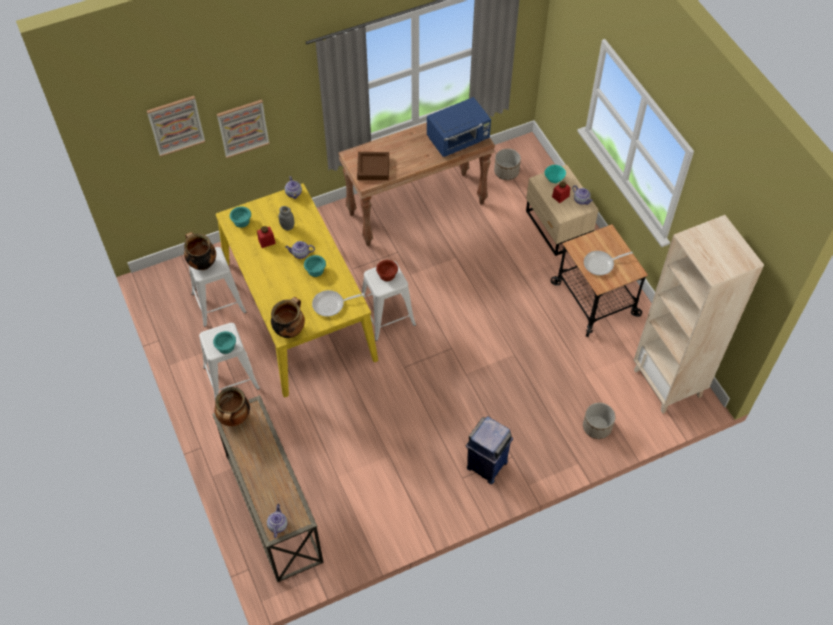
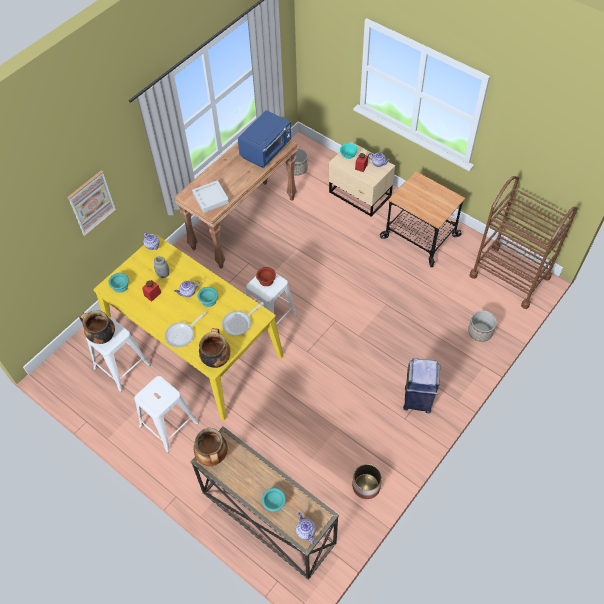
camera: 25 degrees left, 0 degrees up
picture [147,96,205,157] -> none
turquoise bowl [213,331,236,354] -> turquoise bowl moved to [262,488,286,512]
brown tray [357,152,389,180] -> grey tray [192,180,229,213]
frying pan [584,251,633,275] -> frying pan moved to [165,312,206,348]
beige bookcase [634,215,764,413] -> brown cart [469,176,578,309]
none -> planter [352,464,382,499]

